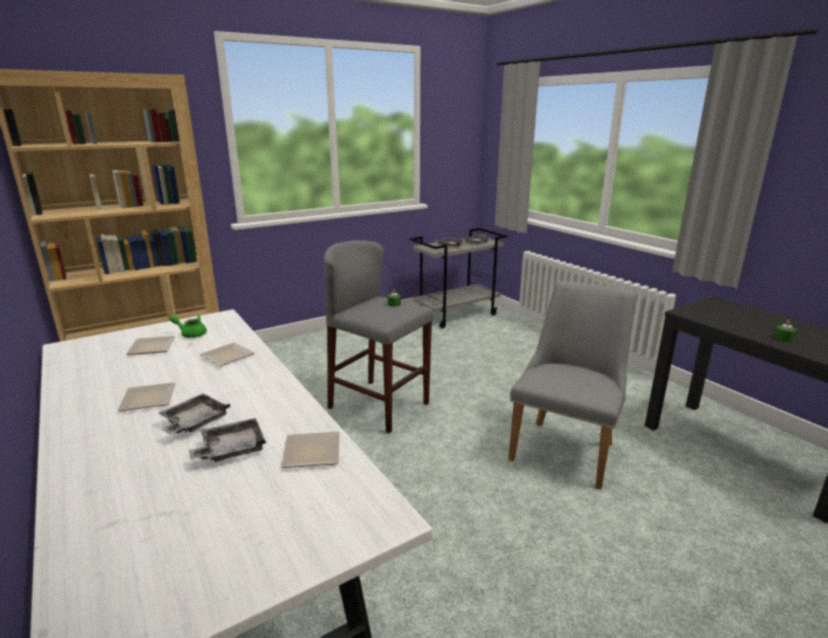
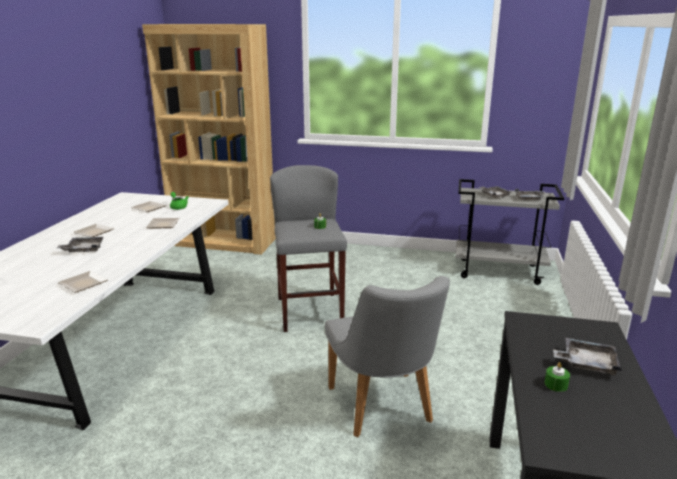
camera: 45 degrees right, 0 degrees up
grey tray [189,418,266,462] -> grey tray moved to [553,338,622,375]
grey chair [508,281,636,490] -> grey chair turned 90 degrees clockwise [325,276,450,437]

